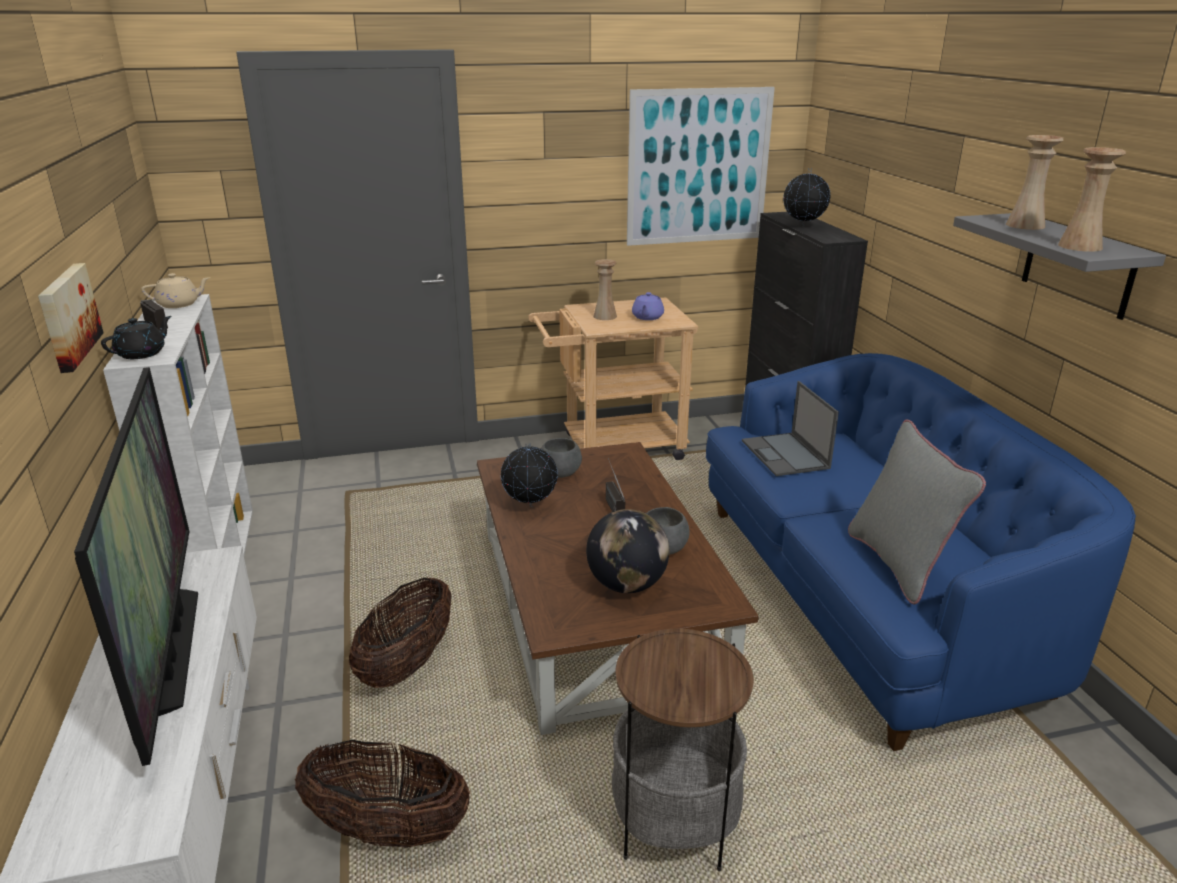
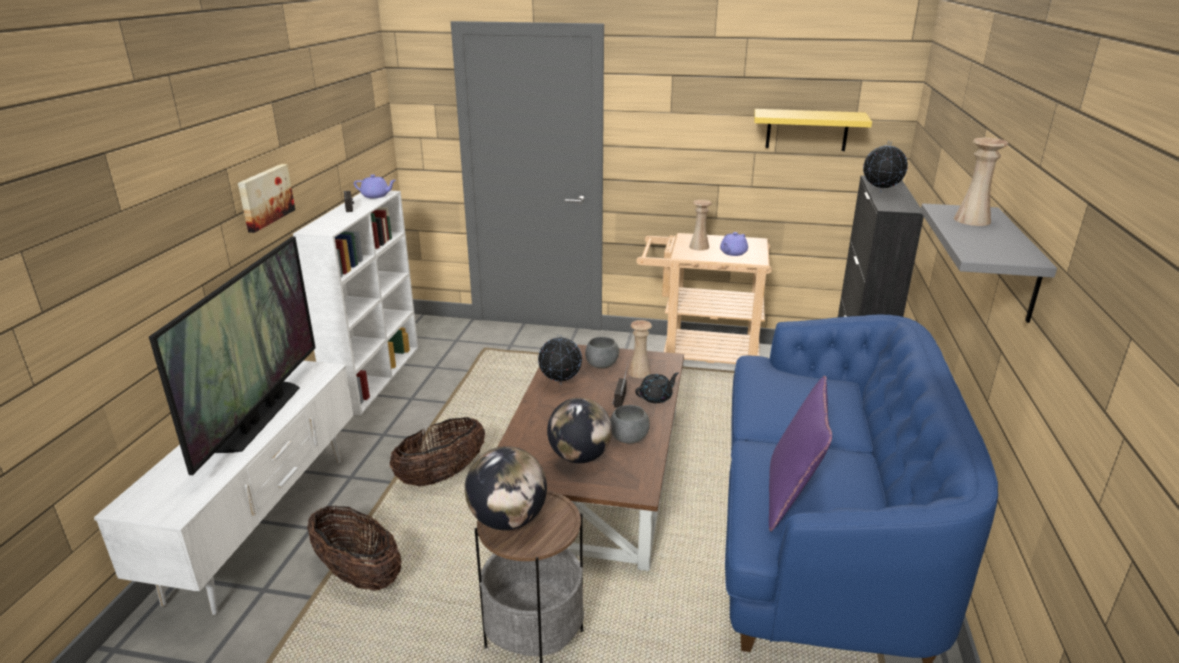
camera: 25 degrees right, 0 degrees up
black teapot [101,316,171,359] -> black teapot moved to [635,372,679,403]
beige teapot [141,273,210,308] -> purple teapot [354,174,396,198]
picture [627,87,775,246] -> yellow shelf [754,109,872,151]
laptop [742,381,839,476] -> none
grey pillow [848,420,986,605] -> purple pillow [769,376,832,531]
beige vase [1058,147,1126,252] -> beige vase moved to [628,320,652,378]
none -> globe [465,446,547,530]

